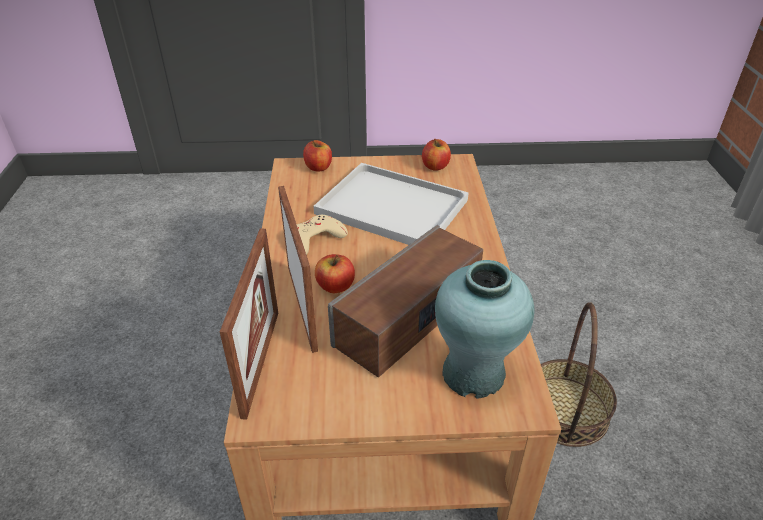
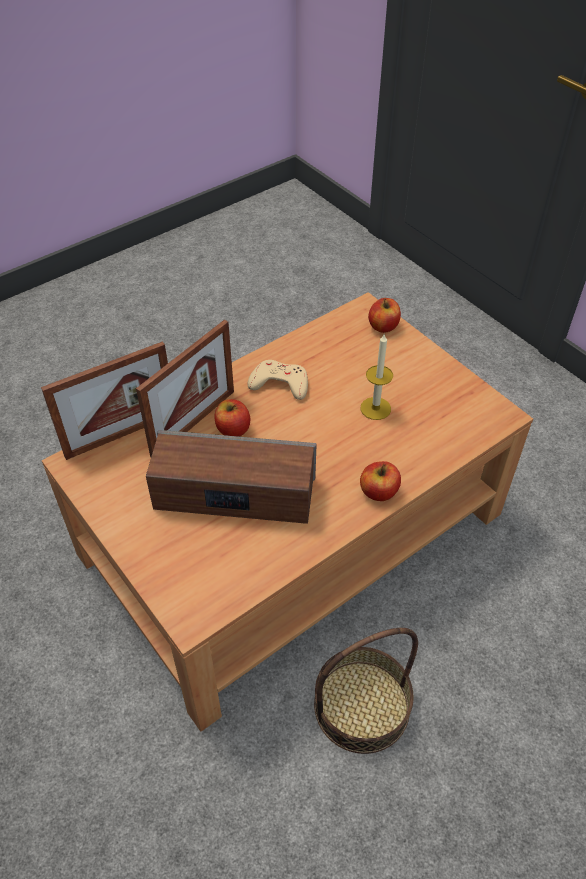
camera: 55 degrees right, 10 degrees up
white tray [313,163,469,245] -> candle [361,333,393,420]
apple [422,139,451,171] -> apple moved to [360,461,401,501]
turquoise vase [435,260,534,399] -> none

